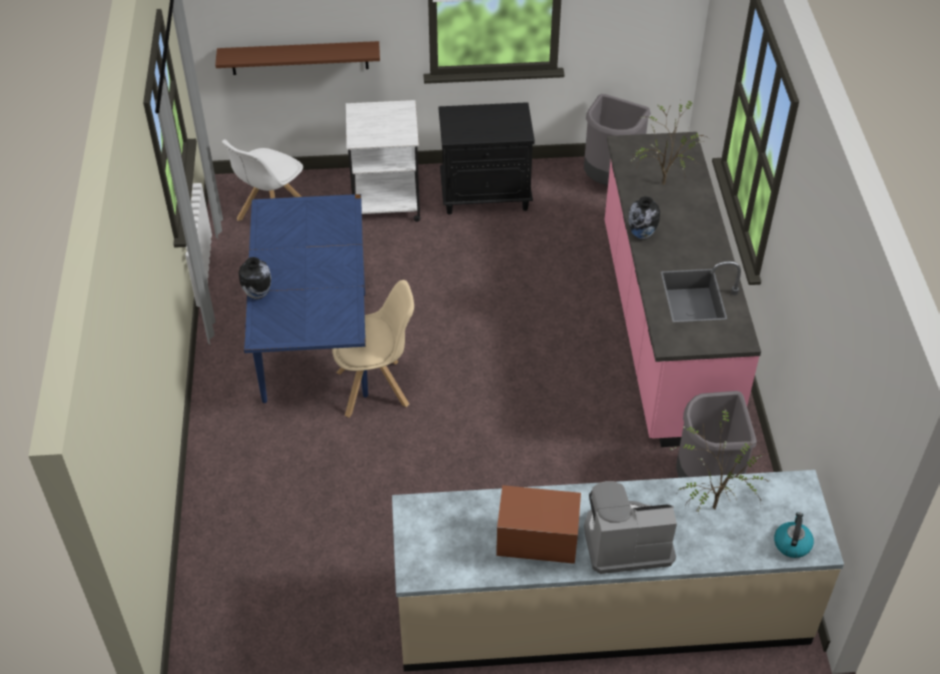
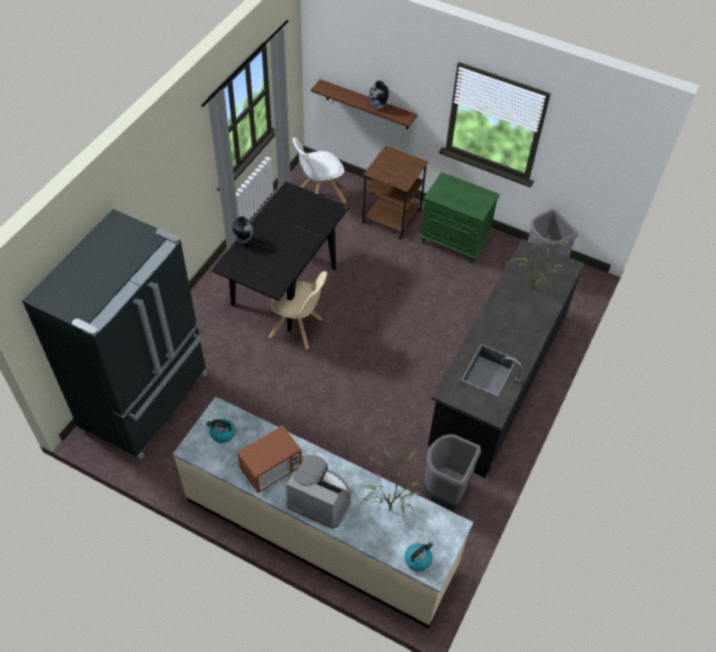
camera: 30 degrees right, 5 degrees up
blue dining table [244,194,368,403] -> black dining table [211,181,349,332]
white cart [346,100,420,222] -> brown cart [362,145,428,239]
black nightstand [439,102,535,215] -> green nightstand [419,172,500,264]
microwave [496,485,581,564] -> microwave turned 105 degrees clockwise [237,425,302,493]
pink counter [605,132,761,447] -> black counter [428,239,584,478]
vase [628,196,660,239] -> vase moved to [369,81,389,109]
none -> black fridge [22,209,208,460]
none -> kettle [206,419,235,443]

